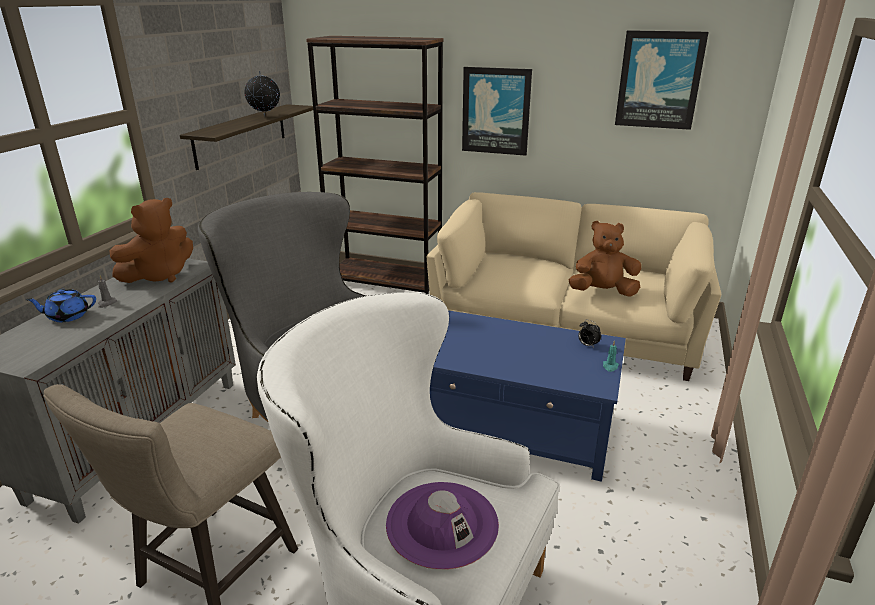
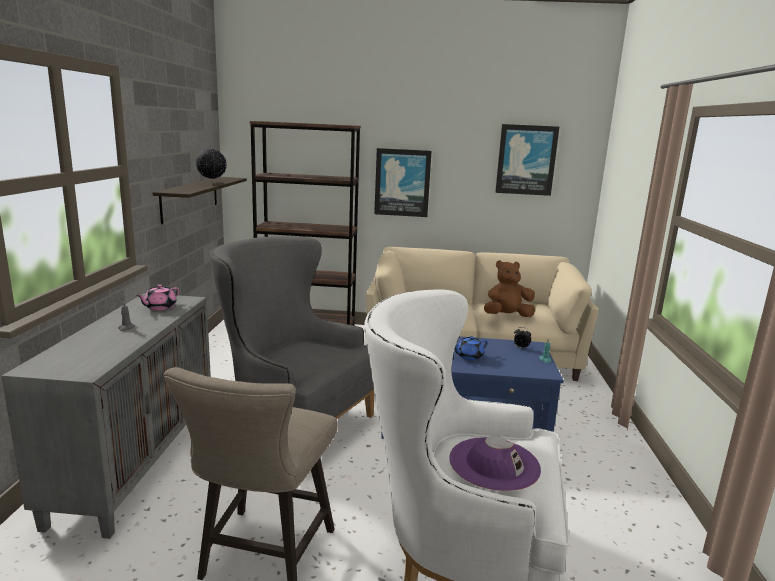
camera: 15 degrees left, 10 degrees down
blue teapot [26,289,96,322] -> blue teapot moved to [455,336,488,360]
brown plush toy [110,198,193,283] -> pink teapot [136,284,179,310]

